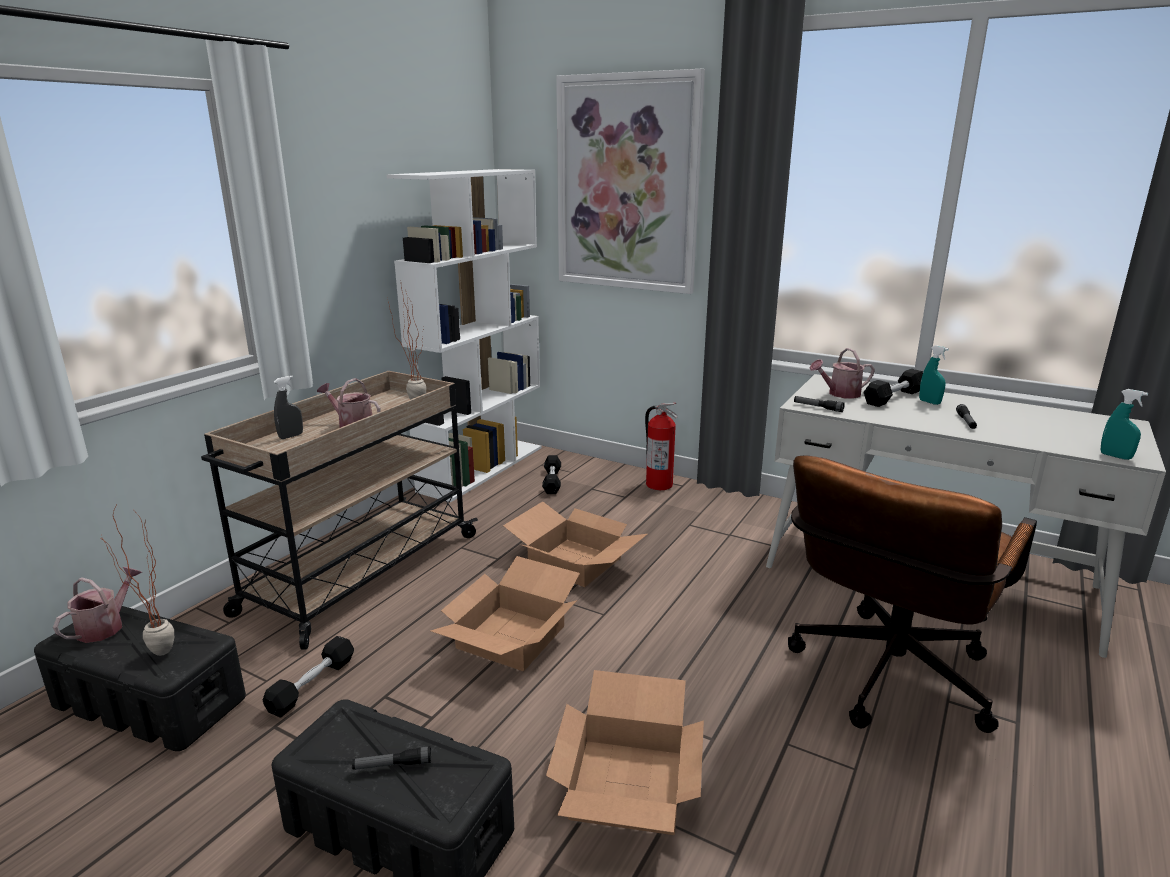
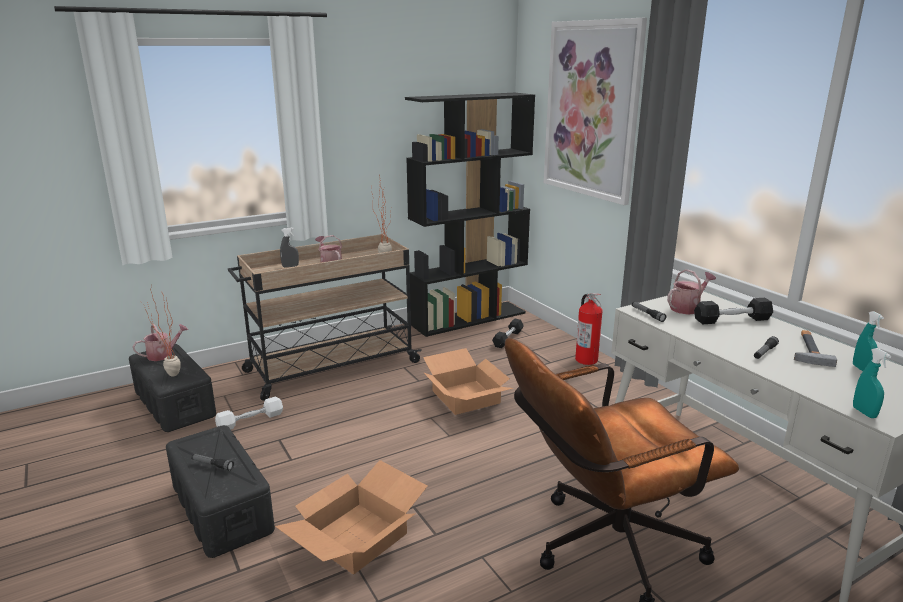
camera: 30 degrees right, 0 degrees up
black dumbbell [263,636,354,717] -> white dumbbell [215,397,283,430]
white bookcase [387,169,541,503] -> black bookcase [405,93,535,337]
cardboard box [431,556,580,671] -> none
watering can [810,348,875,398] -> watering can turned 135 degrees clockwise [667,269,716,315]
turquoise spray bottle [919,345,949,405] -> turquoise spray bottle moved to [853,311,884,372]
none -> hammer [794,330,837,367]

